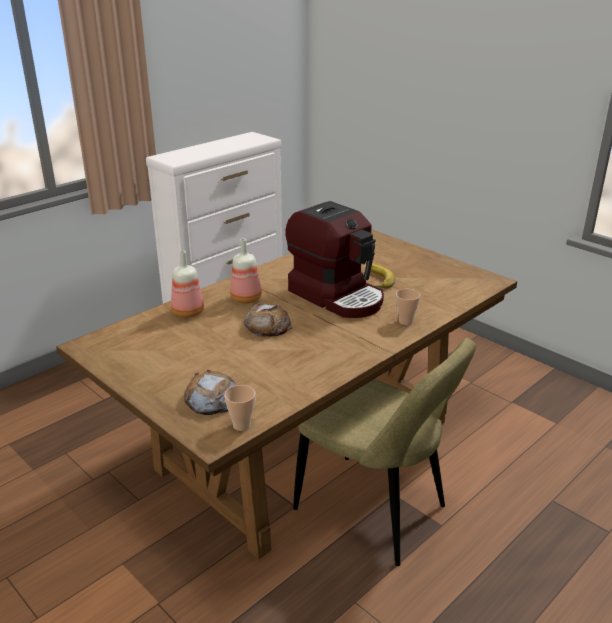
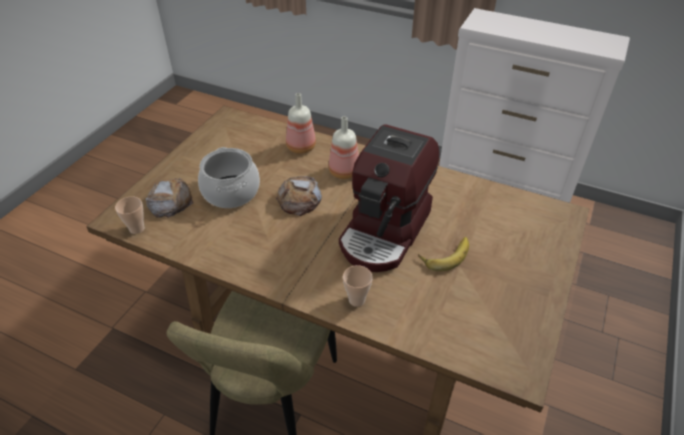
camera: 70 degrees right, 15 degrees up
none -> cooking pot [198,147,260,208]

